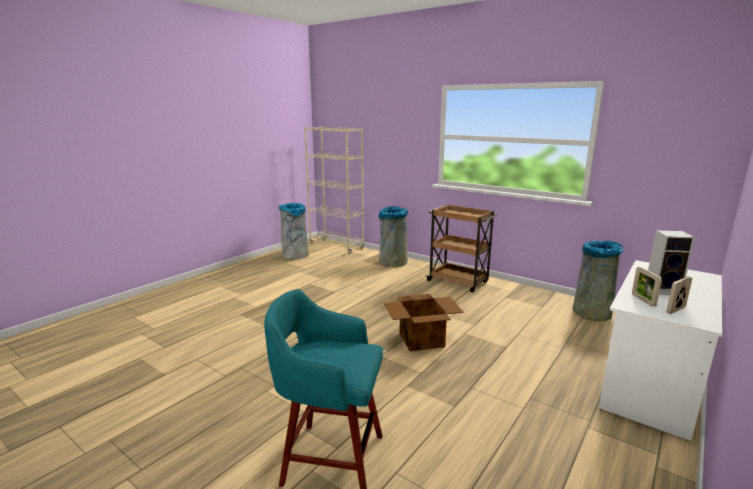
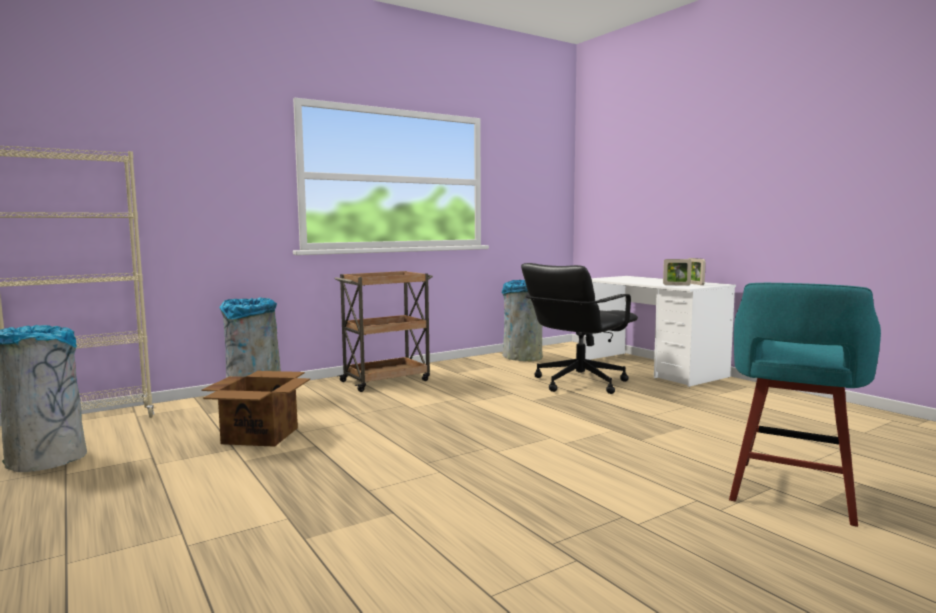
camera: 70 degrees left, 10 degrees down
cardboard box [384,294,464,351] -> cardboard box moved to [202,371,310,447]
speaker [648,230,695,295] -> none
none -> black office chair [521,263,638,394]

